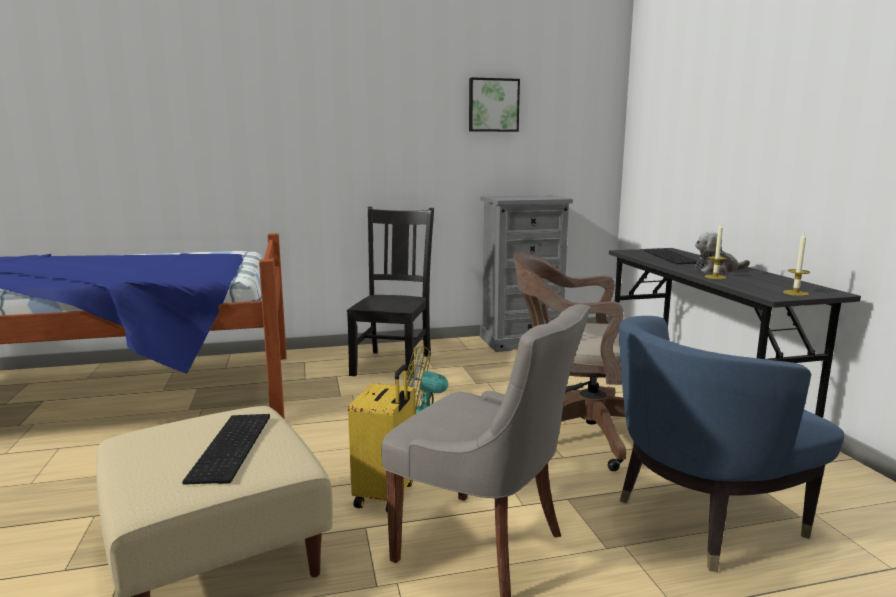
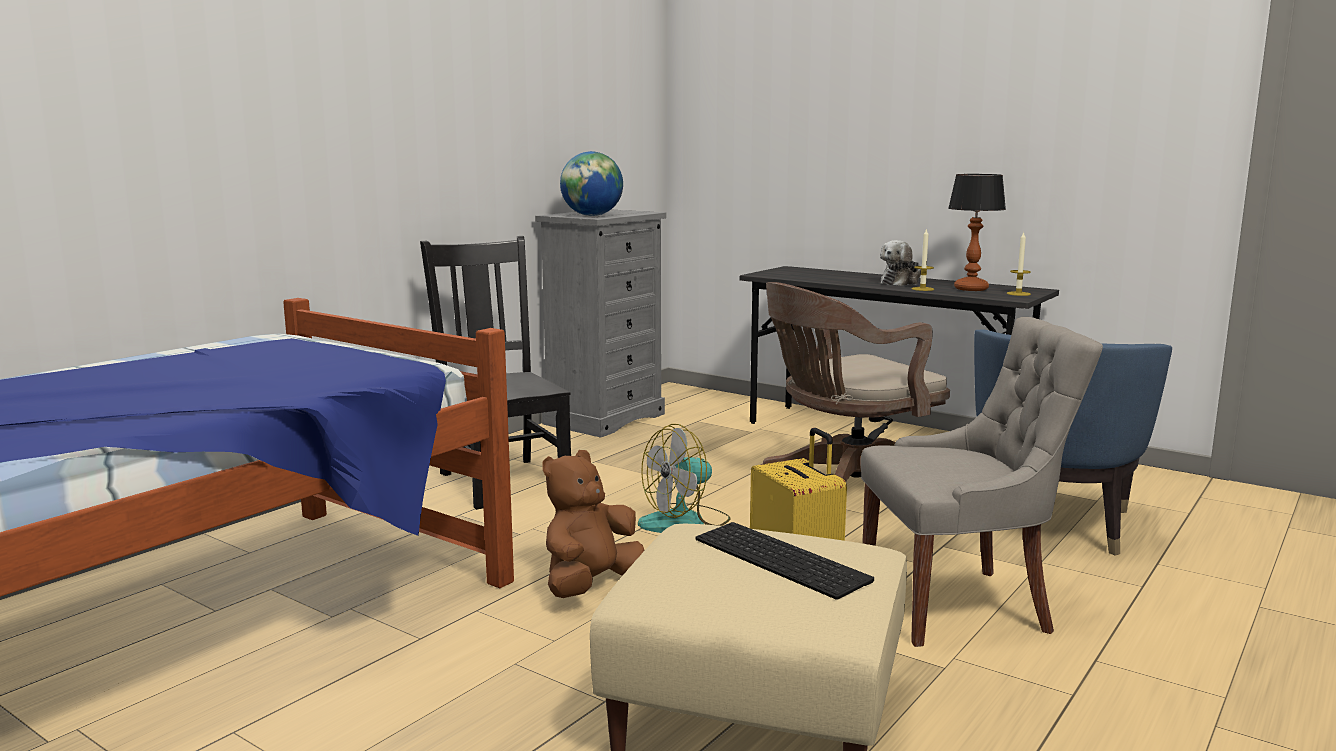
camera: 40 degrees left, 0 degrees up
picture [469,77,520,132] -> none
keyboard [644,249,697,264] -> none
none -> brown plush toy [542,450,644,598]
none -> globe [560,151,623,216]
none -> table lamp [948,174,1006,291]

